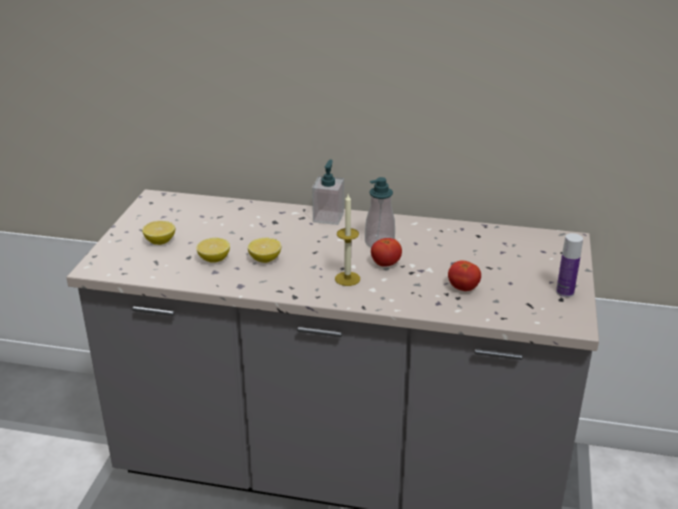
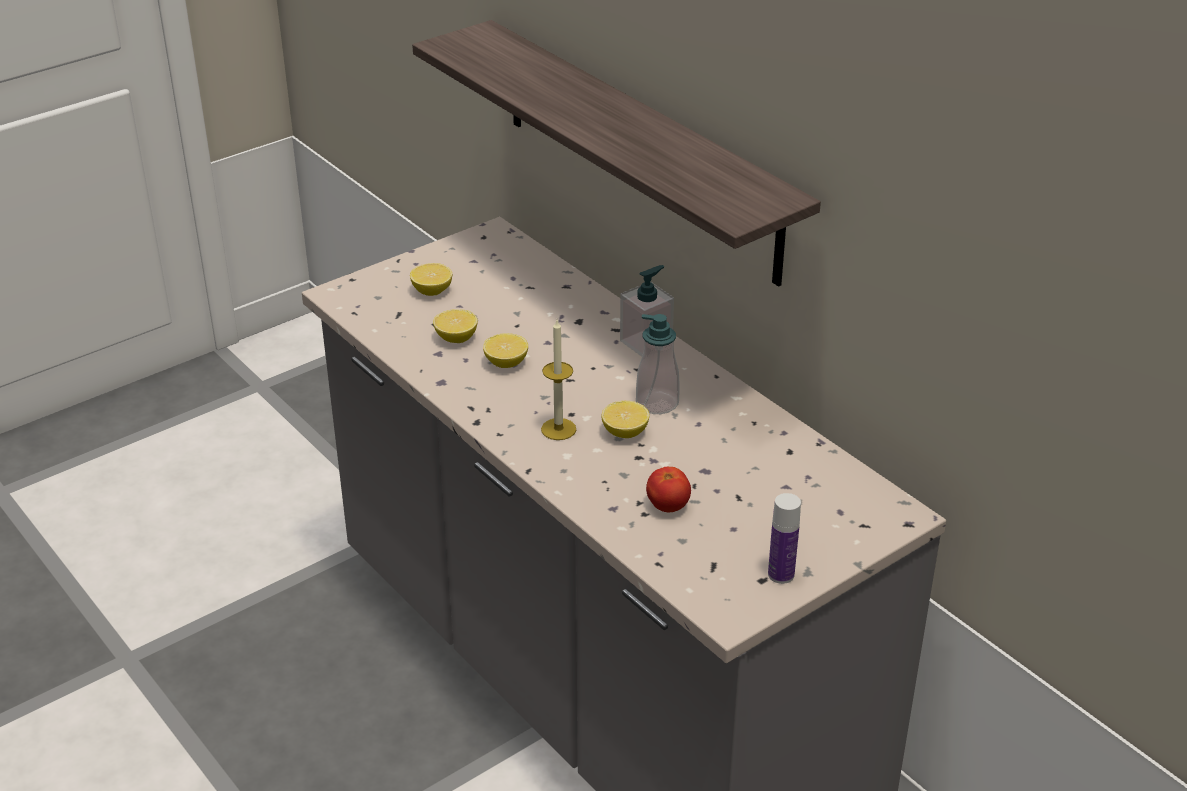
camera: 40 degrees right, 5 degrees up
tomato [371,238,402,267] -> lemon [601,401,649,438]
none -> shelf [412,20,821,287]

